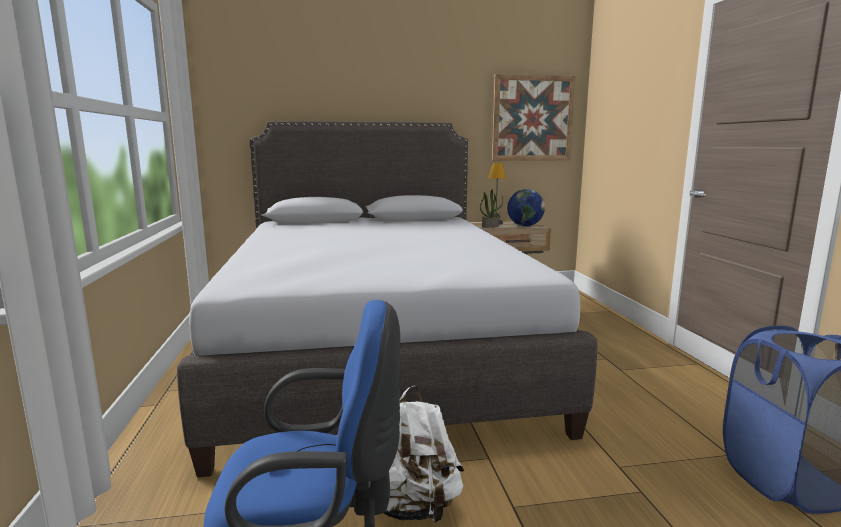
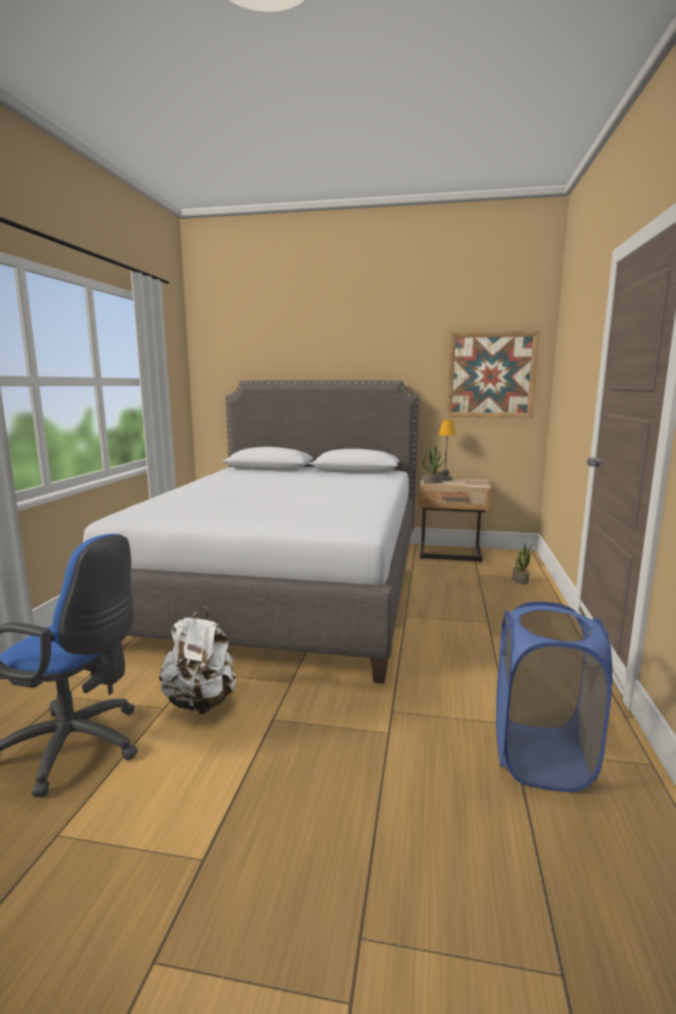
camera: 20 degrees right, 0 degrees up
globe [507,189,545,226] -> none
none -> potted plant [512,542,533,584]

